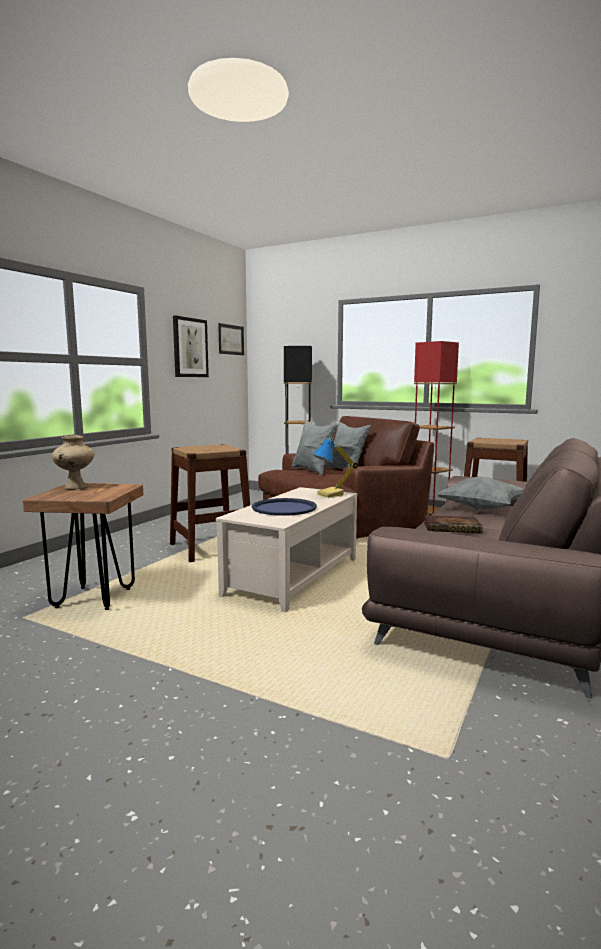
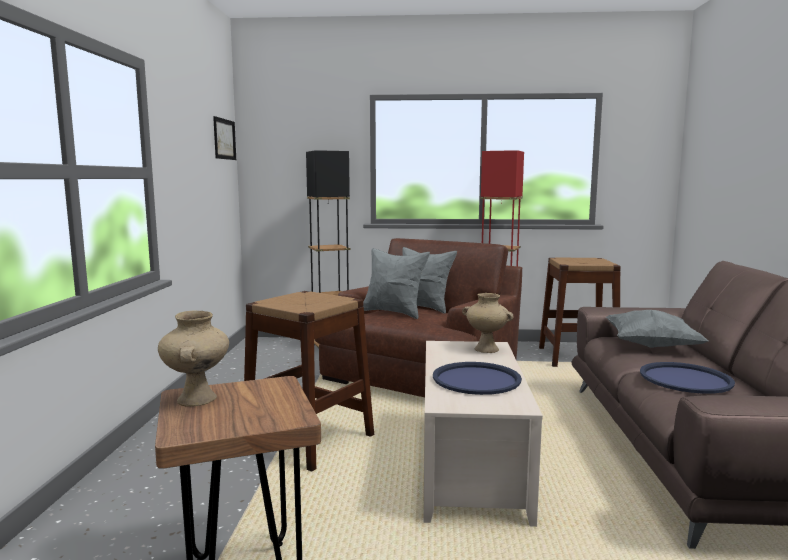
camera: 25 degrees left, 0 degrees up
picture [173,316,209,377] -> none
table lamp [312,437,358,498] -> beige vase [462,293,514,353]
book [424,515,483,533] -> blue tray [640,362,735,394]

